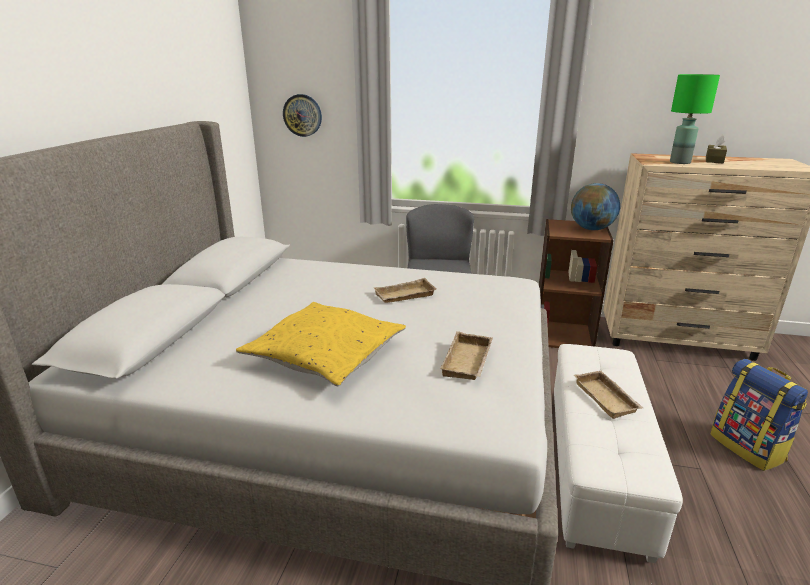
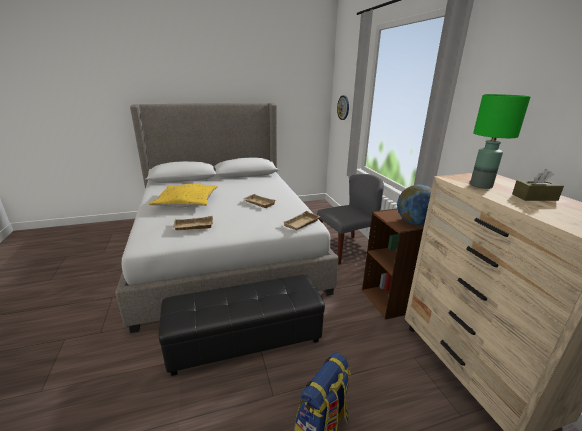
camera: 60 degrees right, 0 degrees up
white ottoman [554,344,683,563] -> black ottoman [158,275,325,376]
beige tray [574,371,643,419] -> beige tray moved to [284,211,320,230]

